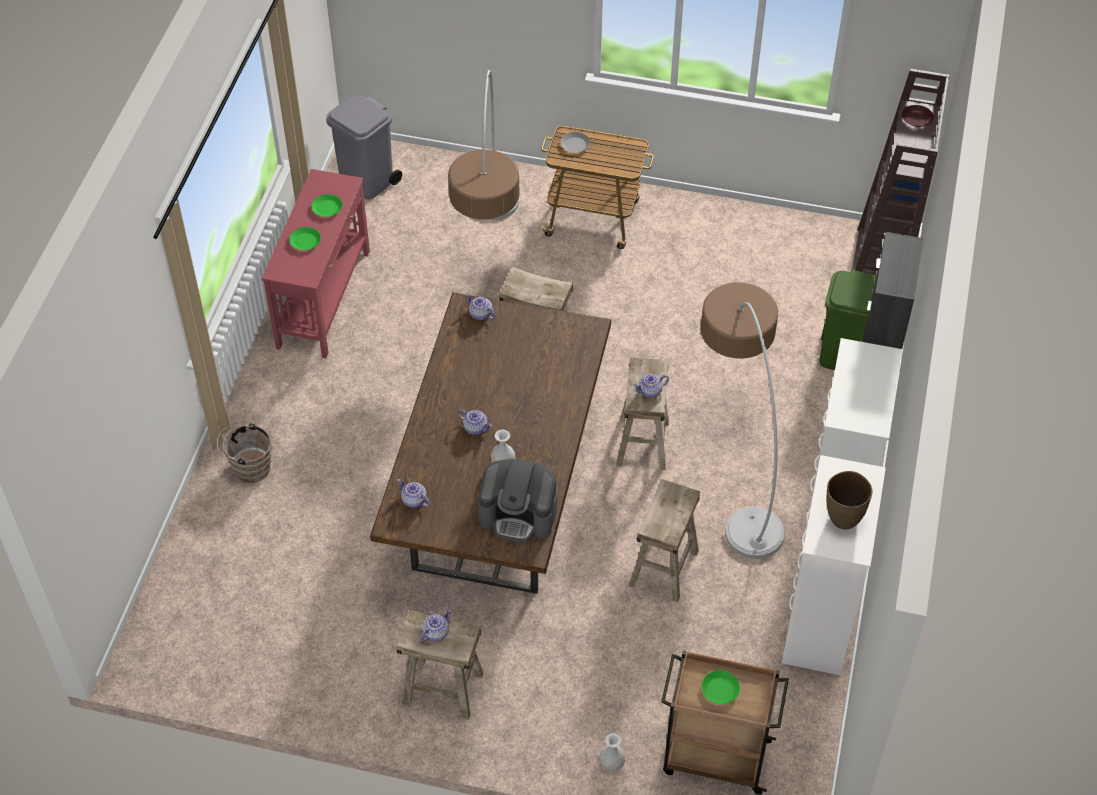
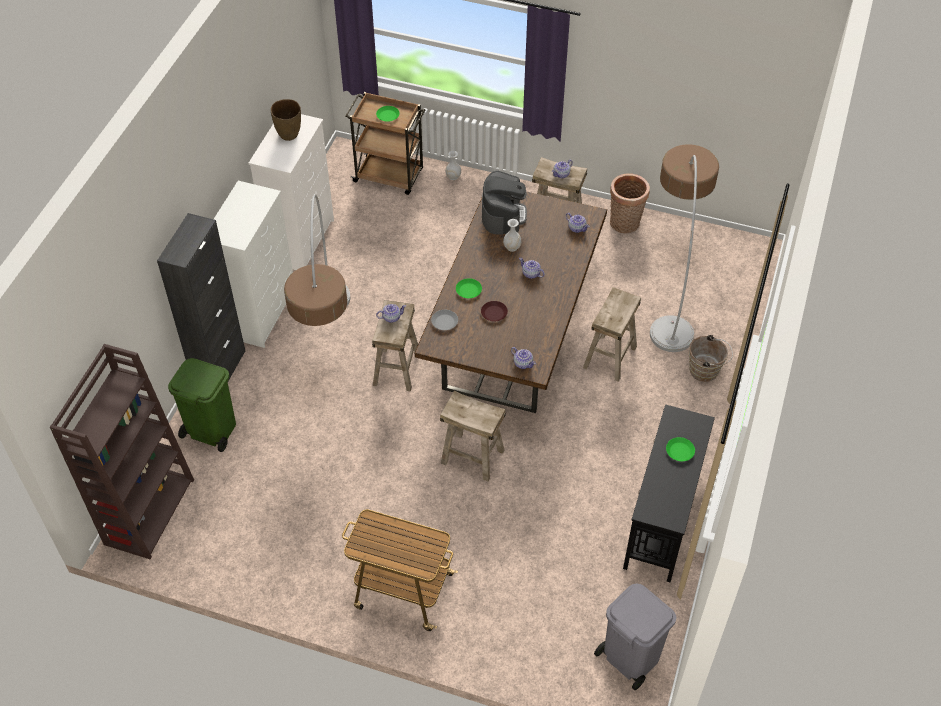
camera: 175 degrees left, 0 degrees up
red console table [262,169,370,358] -> black console table [623,404,715,583]
green plate [311,194,343,217] -> green plate moved to [456,278,482,298]
floor lamp [448,70,520,220] -> floor lamp moved to [650,144,719,352]
coffee machine [478,459,557,542] -> coffee machine turned 75 degrees clockwise [482,171,527,235]
grey plate [560,132,590,153] -> grey plate moved to [431,310,458,330]
beige stool [629,479,700,602] -> beige stool moved to [583,287,641,382]
brown plate [902,105,934,127] -> brown plate moved to [481,301,508,321]
none -> basket [610,173,650,234]

